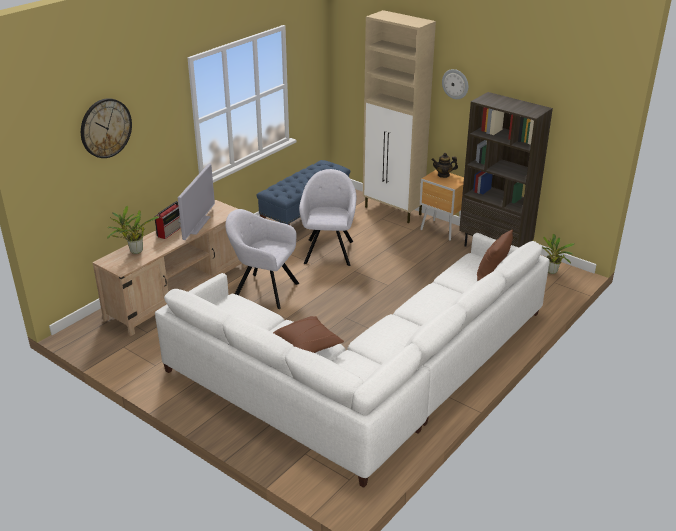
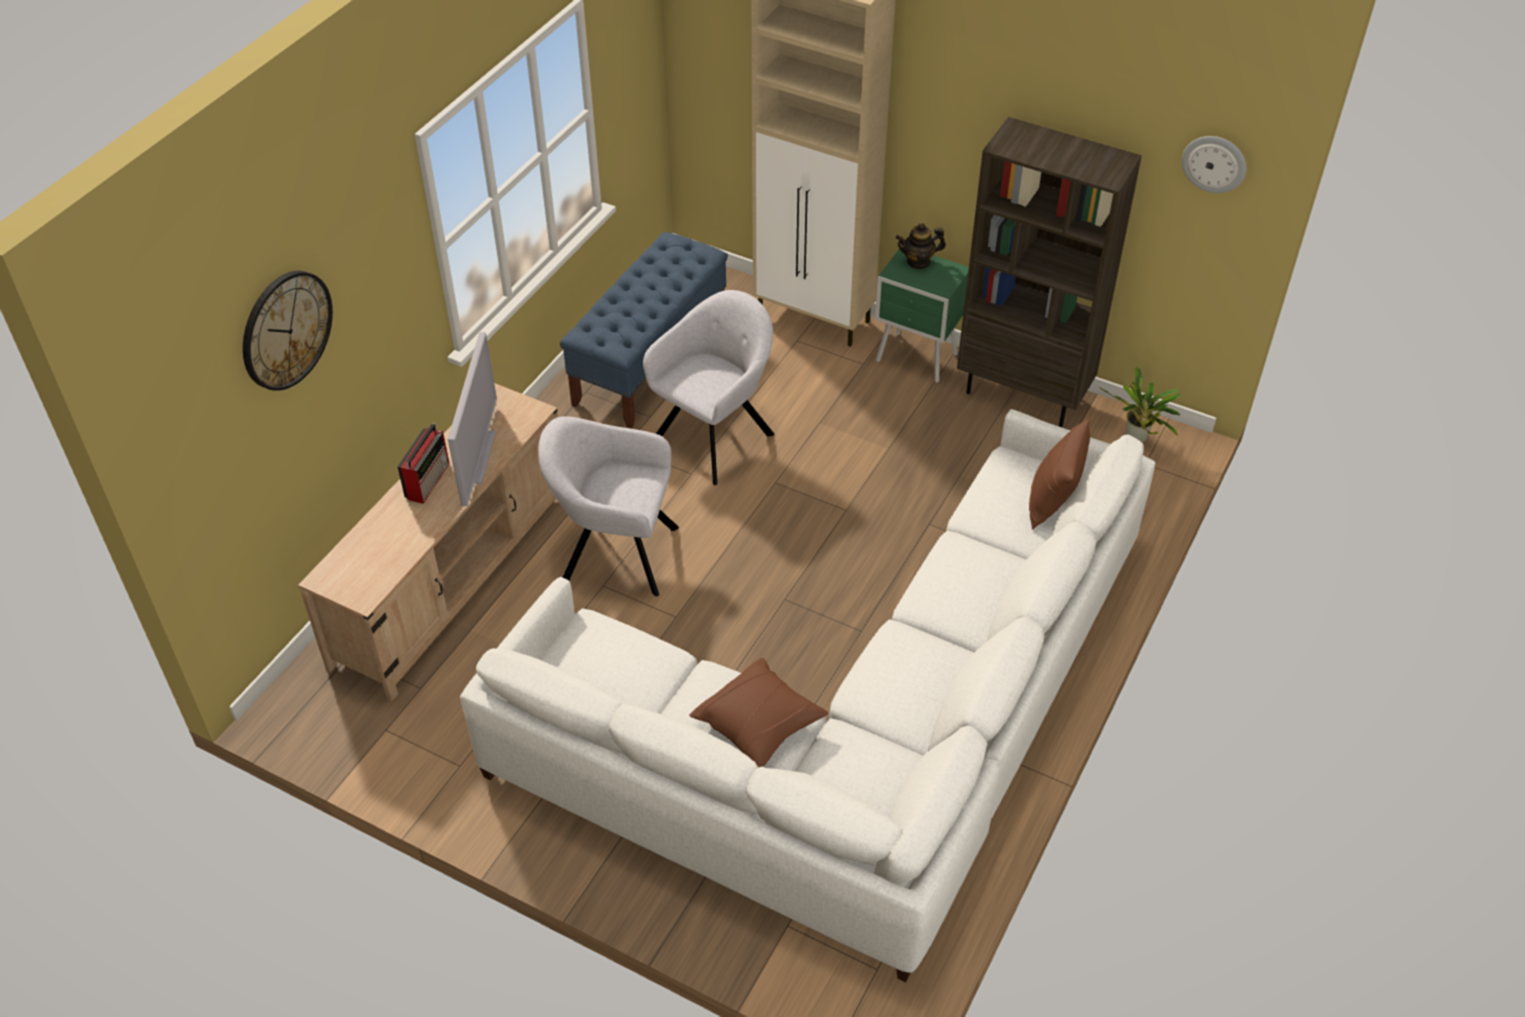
camera: 10 degrees left, 15 degrees up
potted plant [107,206,159,254] -> none
grey armchair [299,169,356,266] -> grey armchair turned 45 degrees clockwise [643,290,774,485]
brown nightstand [420,170,464,241] -> green nightstand [875,249,969,383]
wall clock [442,69,468,99] -> wall clock moved to [1182,136,1246,193]

